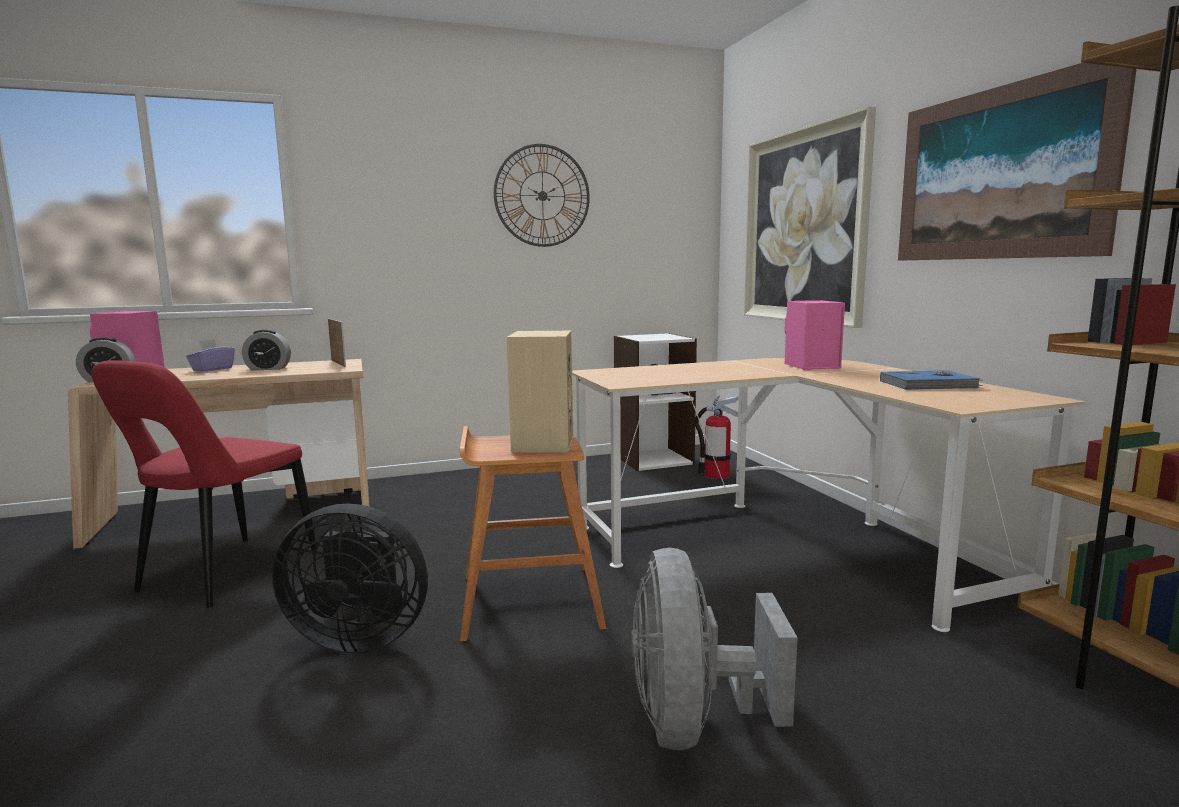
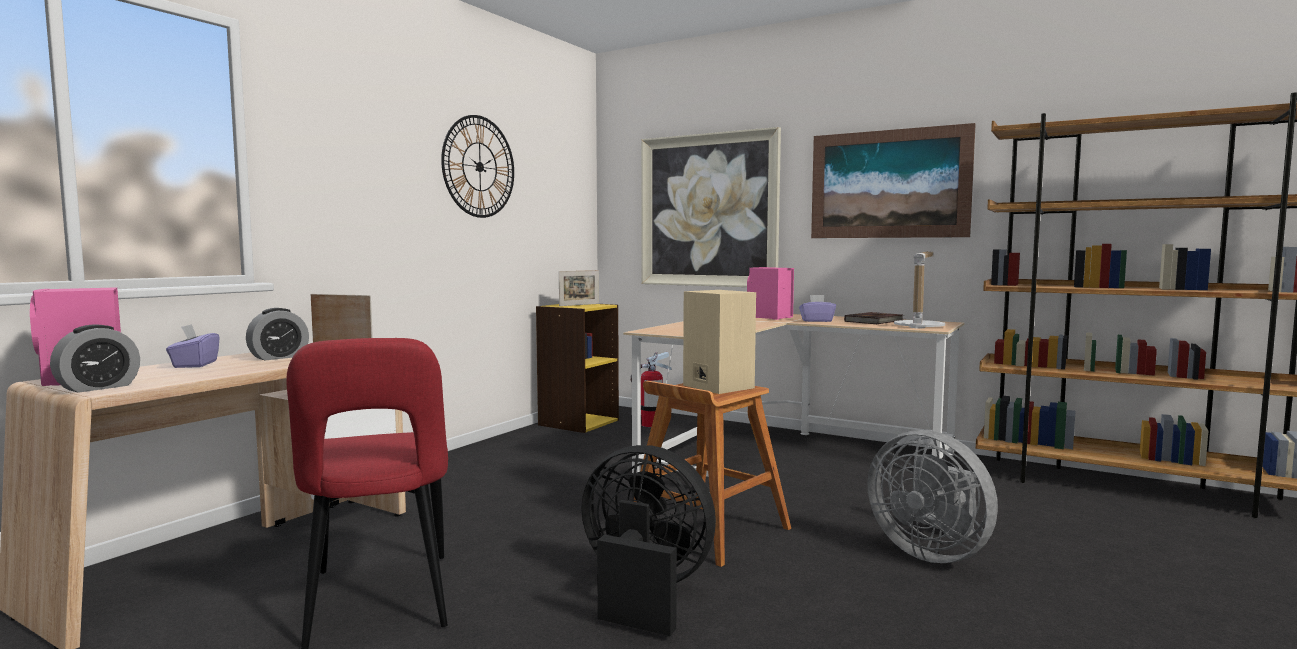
camera: 40 degrees left, 5 degrees down
black fan [272,503,428,653] -> black fan turned 120 degrees counterclockwise [581,445,716,636]
white bookcase [614,333,697,471] -> yellow bookcase [536,304,619,433]
blue book [880,370,983,390] -> brown book [844,312,905,324]
none -> picture frame [559,270,599,306]
none -> purple tissue box [799,295,836,322]
none -> table lamp [894,251,945,329]

